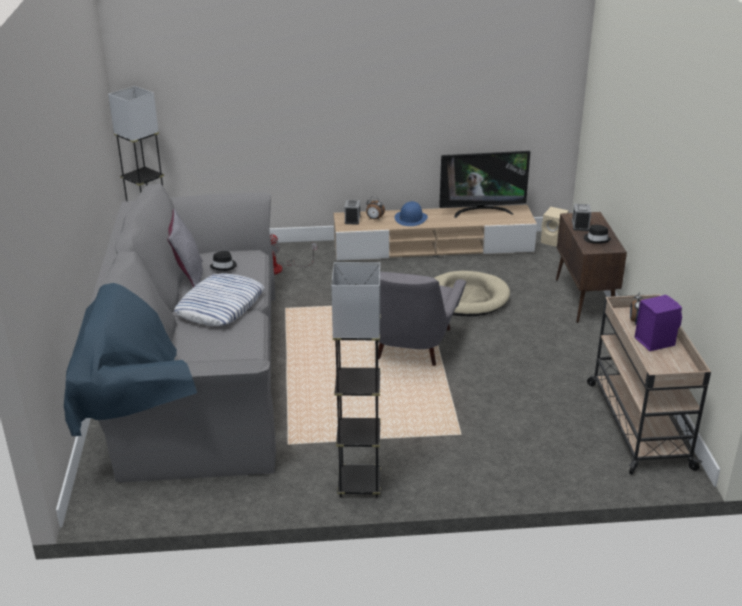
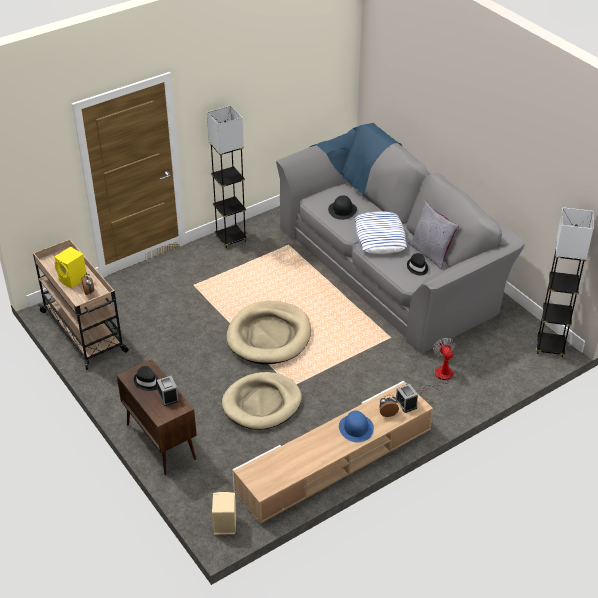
camera: 150 degrees right, 10 degrees up
grey armchair [378,271,467,366] -> beige dog bed [227,301,311,364]
television [439,151,530,218] -> none
purple speaker [634,295,682,351] -> yellow speaker [54,246,87,288]
none -> black hat [328,195,357,220]

